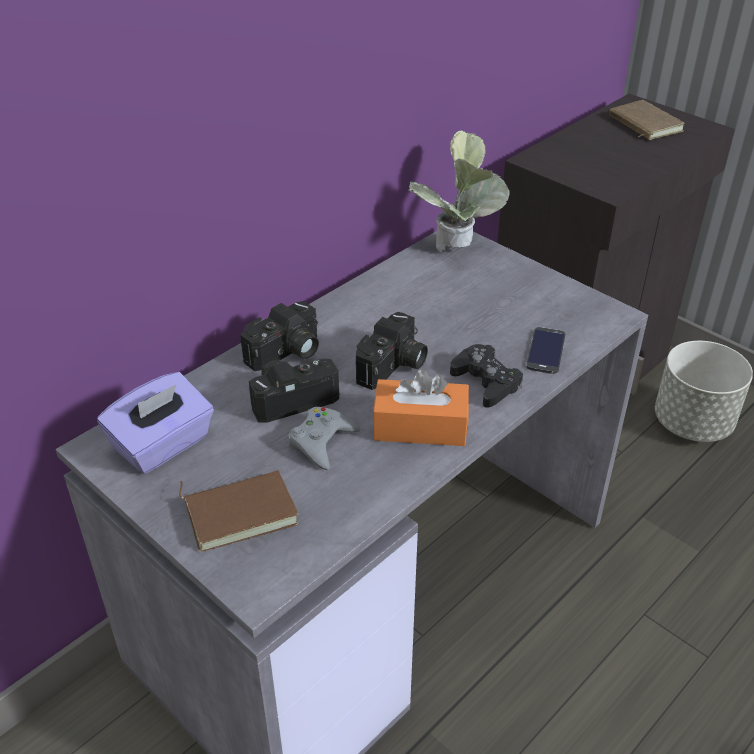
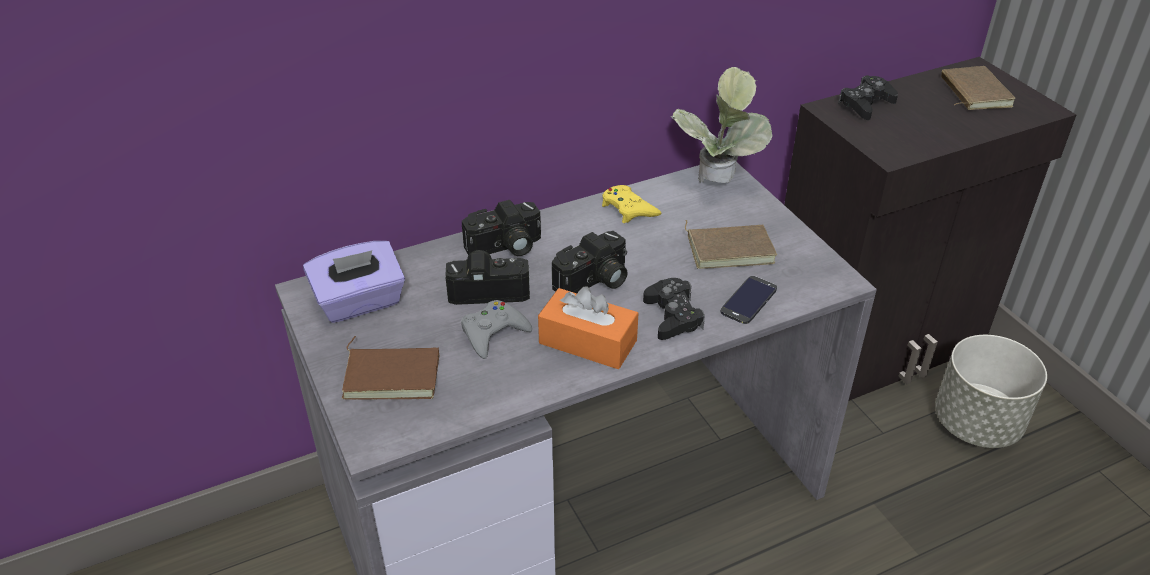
camera: 20 degrees right, 0 degrees up
none -> yellow game controller [602,185,661,223]
none -> brown book [685,220,777,269]
none -> black game controller [838,75,898,120]

